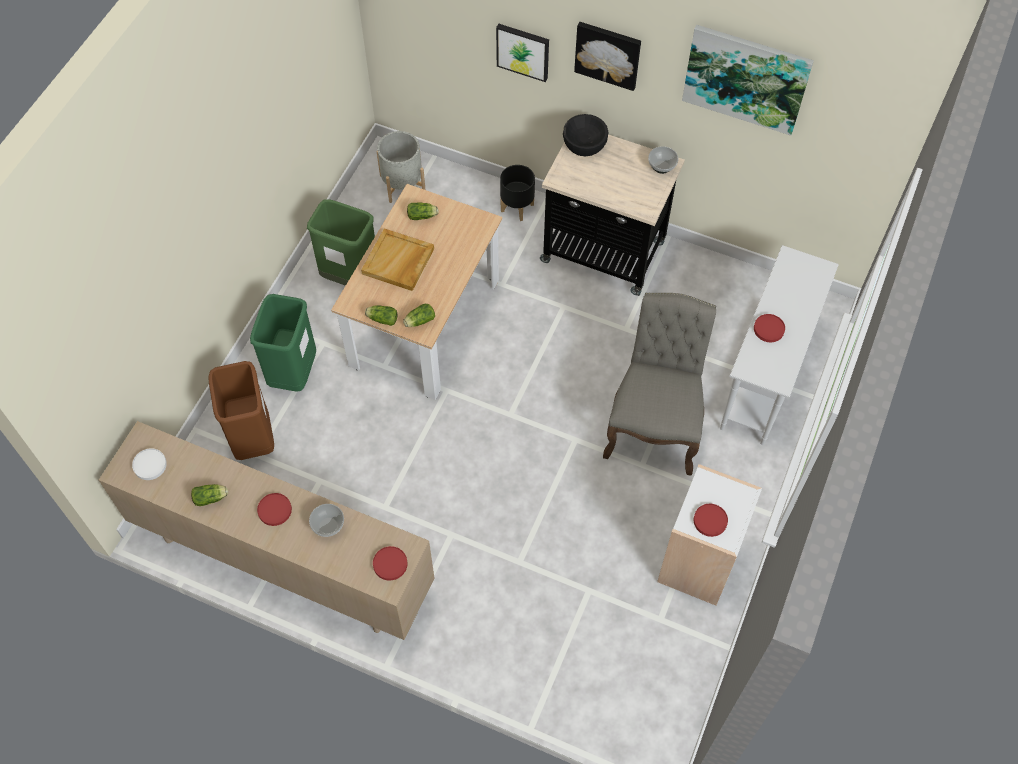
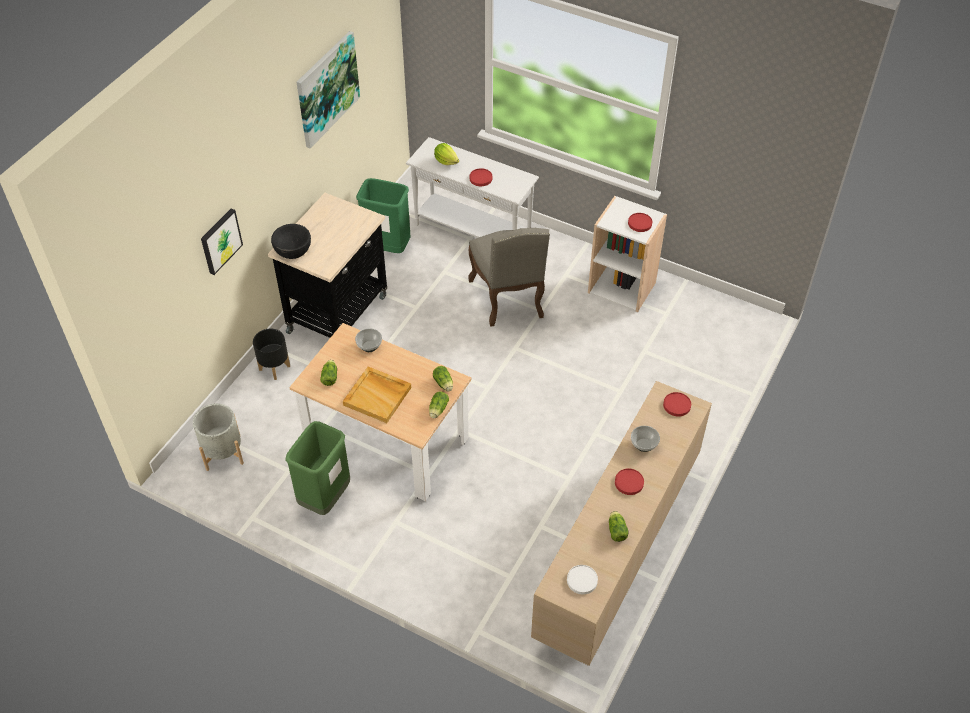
camera: 85 degrees left, 10 degrees down
brown trash can [209,361,274,460] -> none
green trash can [250,294,316,392] -> green trash can moved to [356,178,411,253]
picture [574,22,641,91] -> none
grey chair [603,293,716,476] -> grey chair turned 120 degrees counterclockwise [468,228,550,327]
bowl [648,146,678,174] -> bowl moved to [355,328,382,352]
none -> lettuce [434,143,459,165]

